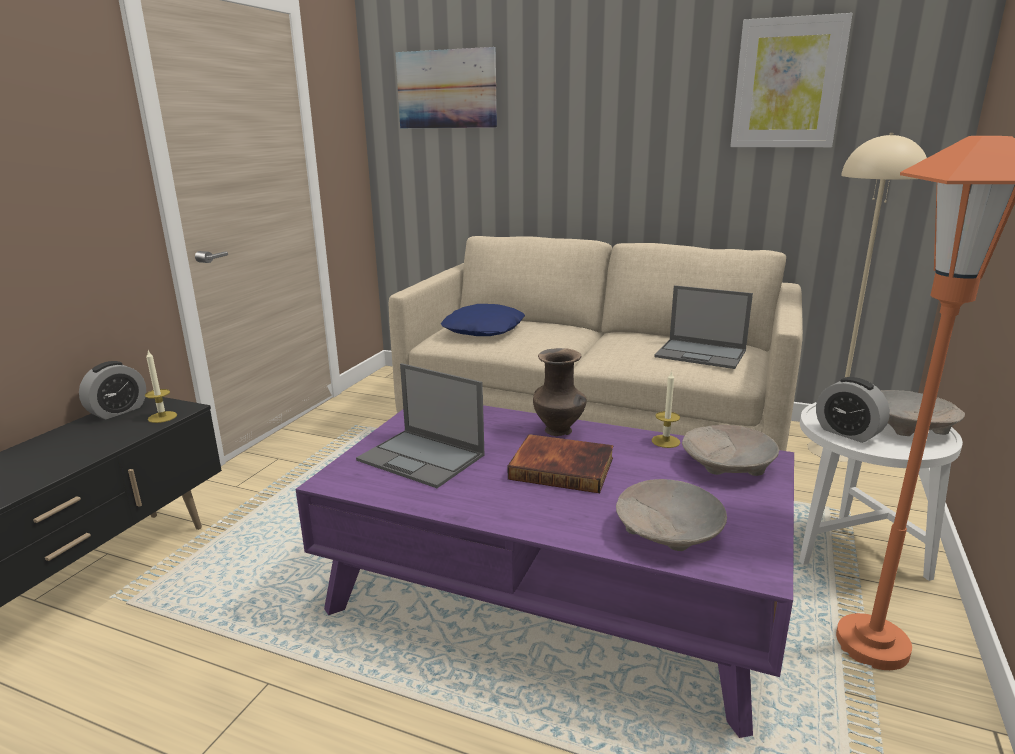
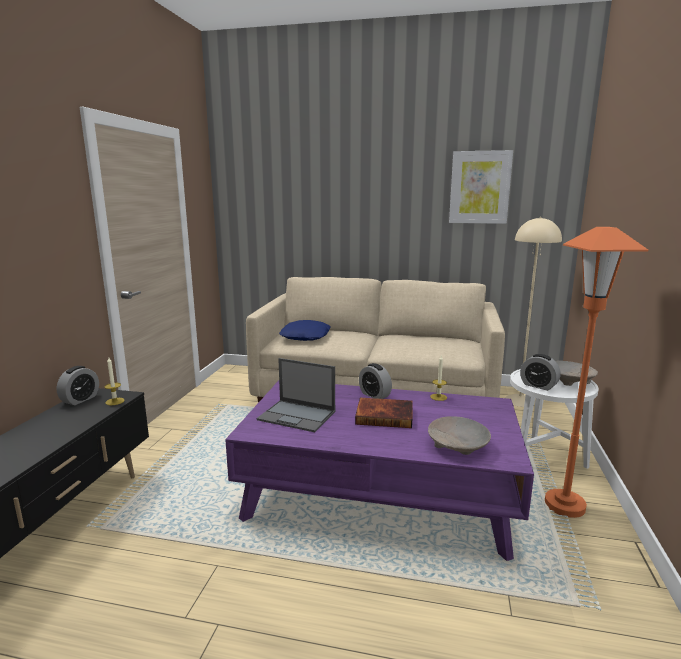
camera: 10 degrees left, 5 degrees down
picture [395,47,497,128] -> none
brown vase [533,348,587,436] -> alarm clock [359,363,392,399]
laptop [654,285,753,369] -> none
beige bowl [682,425,779,476] -> none

